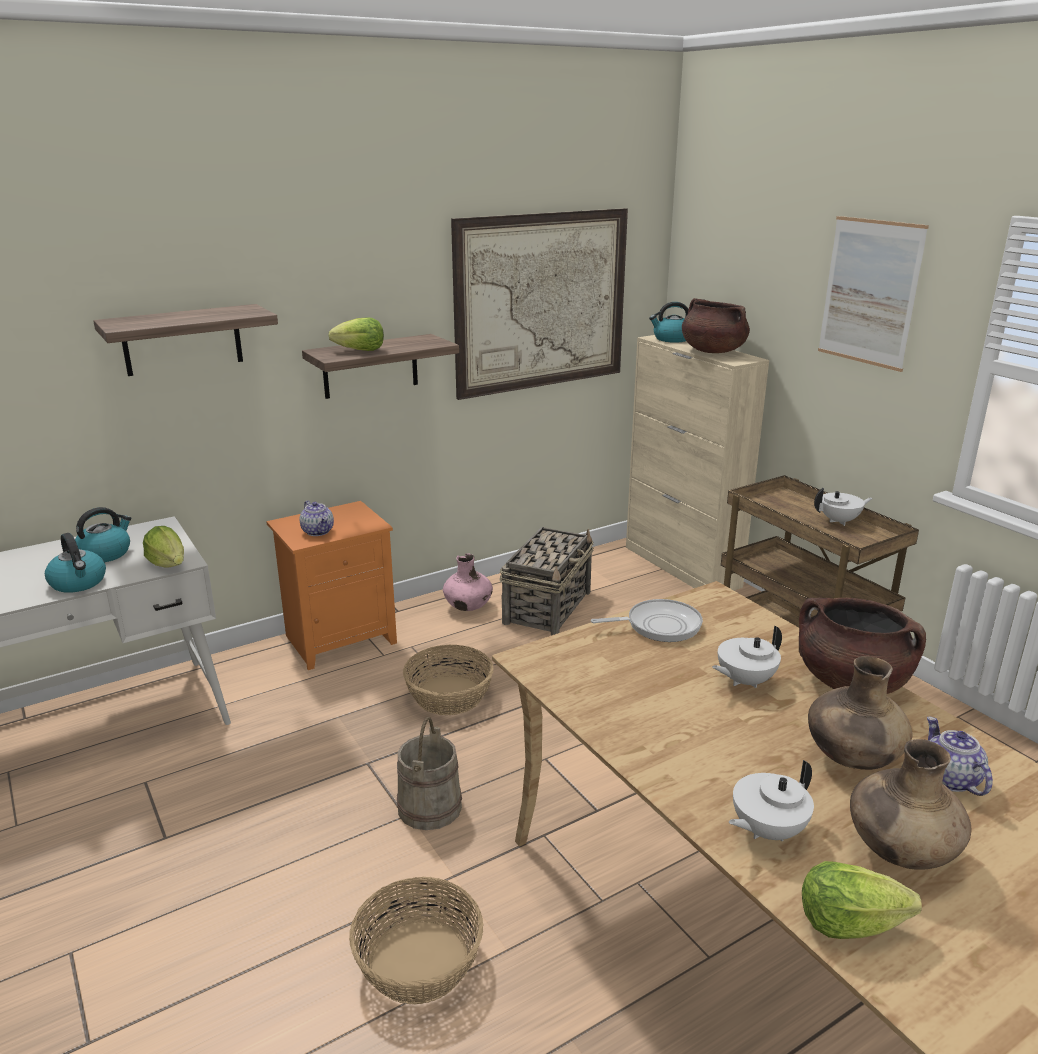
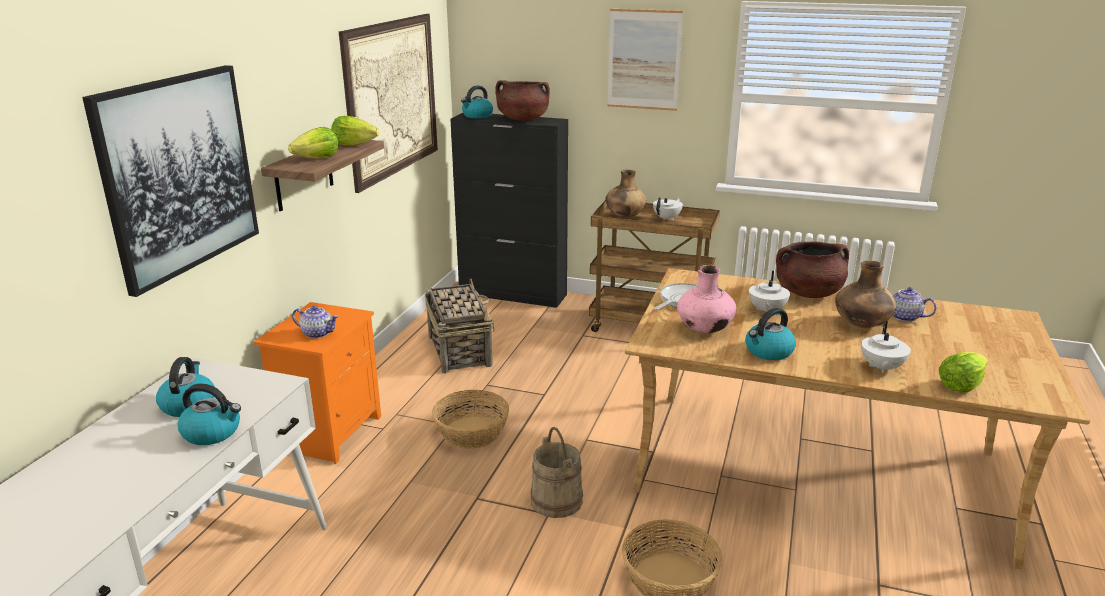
camera: 40 degrees left, 0 degrees up
shelf [93,304,278,376] -> picture [82,65,259,297]
lettuce [143,526,184,568] -> lettuce moved to [331,116,379,146]
pink vase [443,553,493,611] -> pink vase moved to [677,265,736,333]
beige cabinet [626,335,769,591] -> black cabinet [450,113,568,308]
brown vase [850,739,971,870] -> brown vase moved to [605,170,647,217]
none -> kettle [745,308,796,360]

